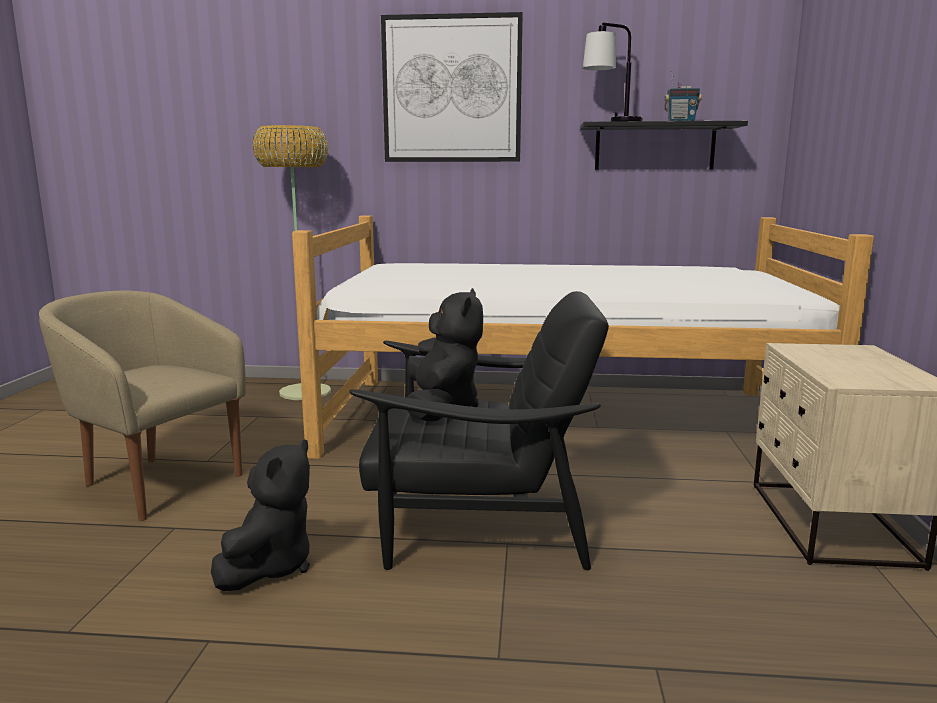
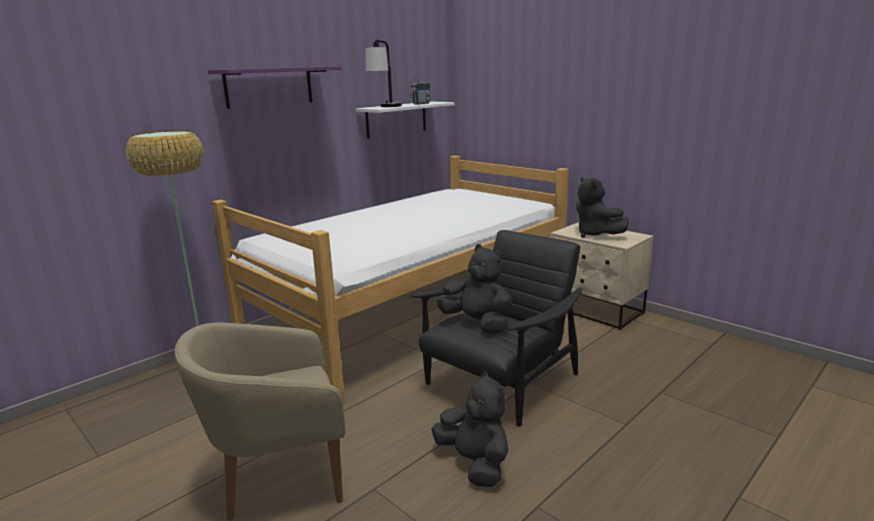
camera: 50 degrees left, 5 degrees up
picture [381,12,523,162] -> purple shelf [208,66,342,109]
black shelf [580,121,748,170] -> white shelf [356,101,454,139]
none -> black plush toy [576,177,629,238]

